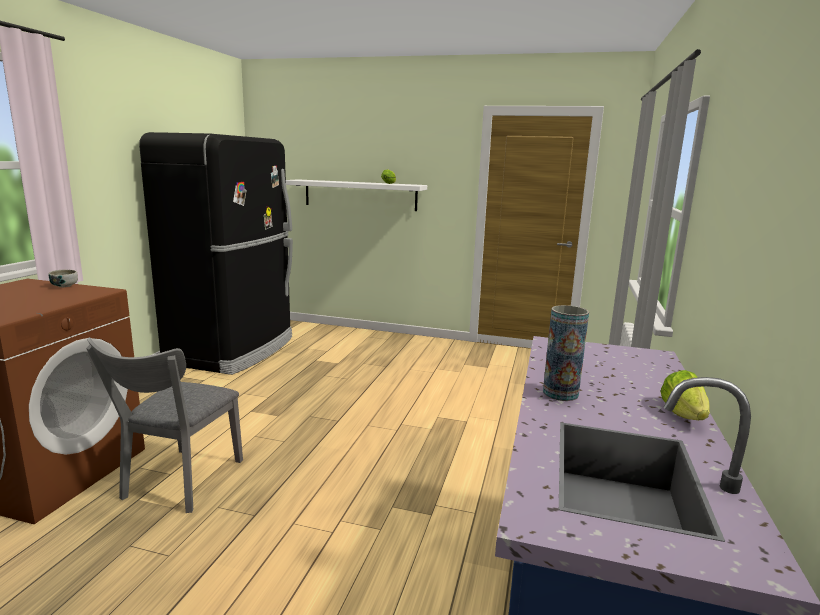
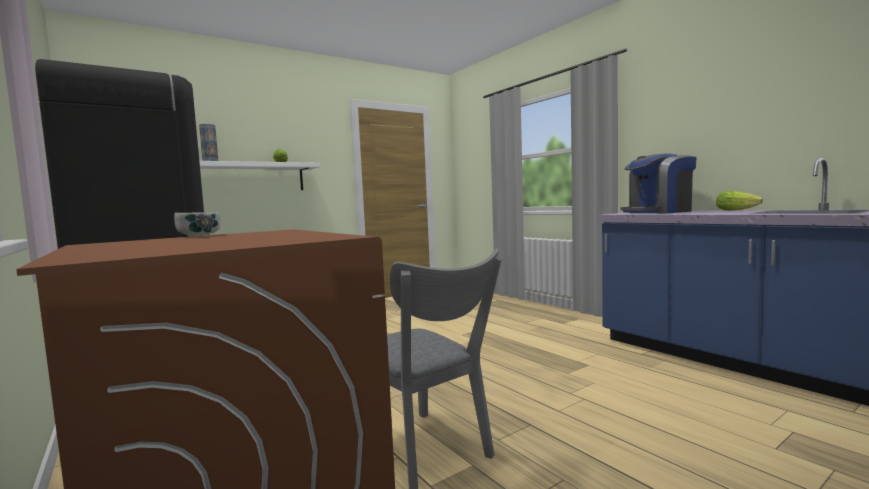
camera: 50 degrees left, 10 degrees down
vase [543,305,589,401] -> vase moved to [199,124,218,161]
none -> coffee machine [621,153,697,213]

